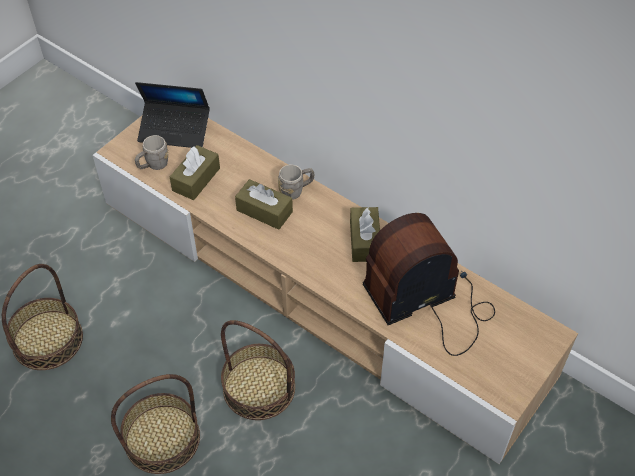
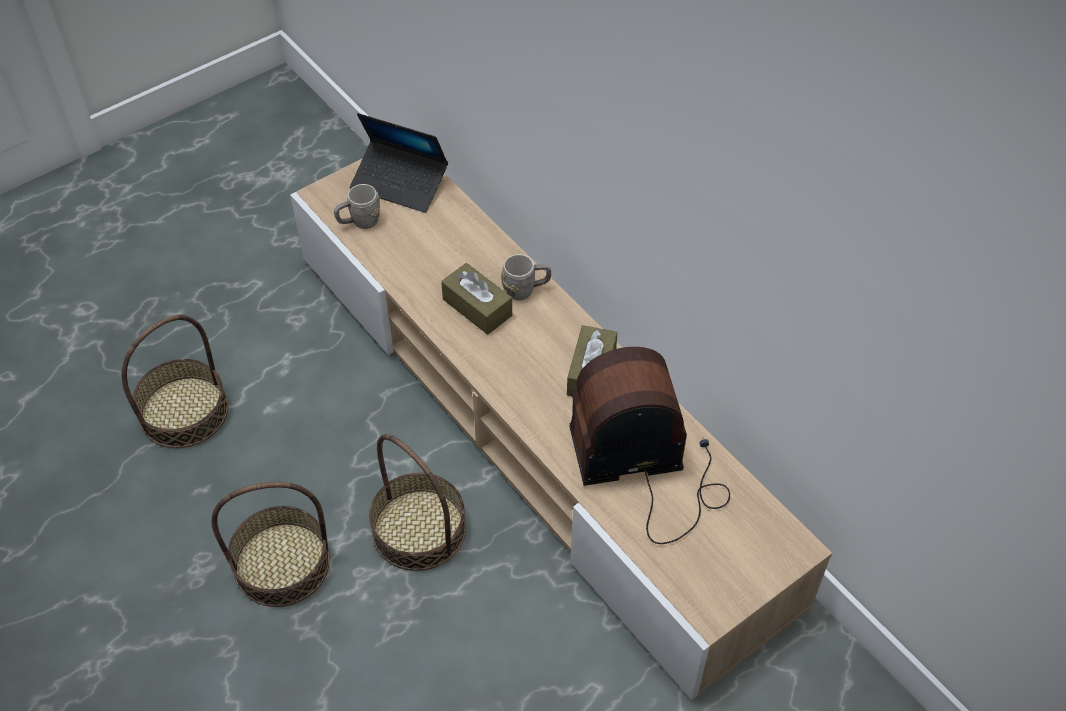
camera: 15 degrees right, 0 degrees up
brown tissue box [170,145,220,200] -> none

